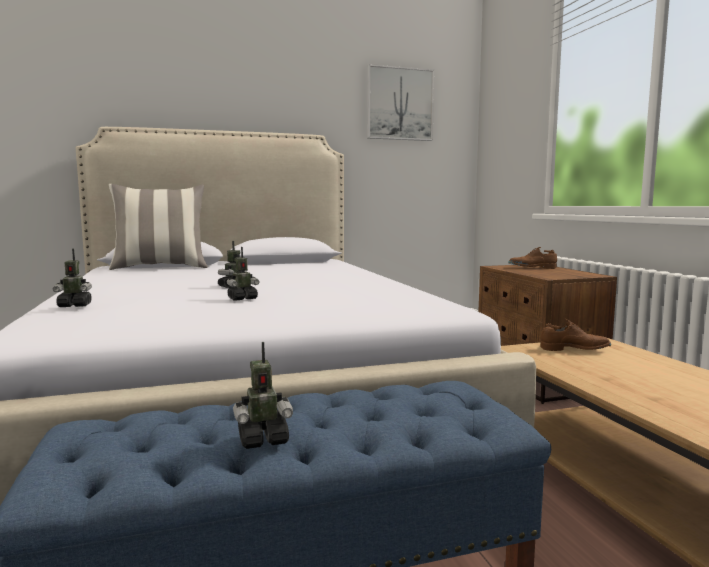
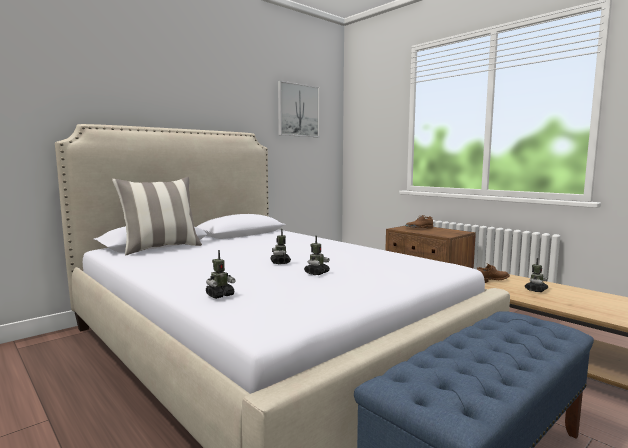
camera: 25 degrees left, 0 degrees up
toy robot [233,342,293,449] -> toy robot moved to [525,258,548,292]

